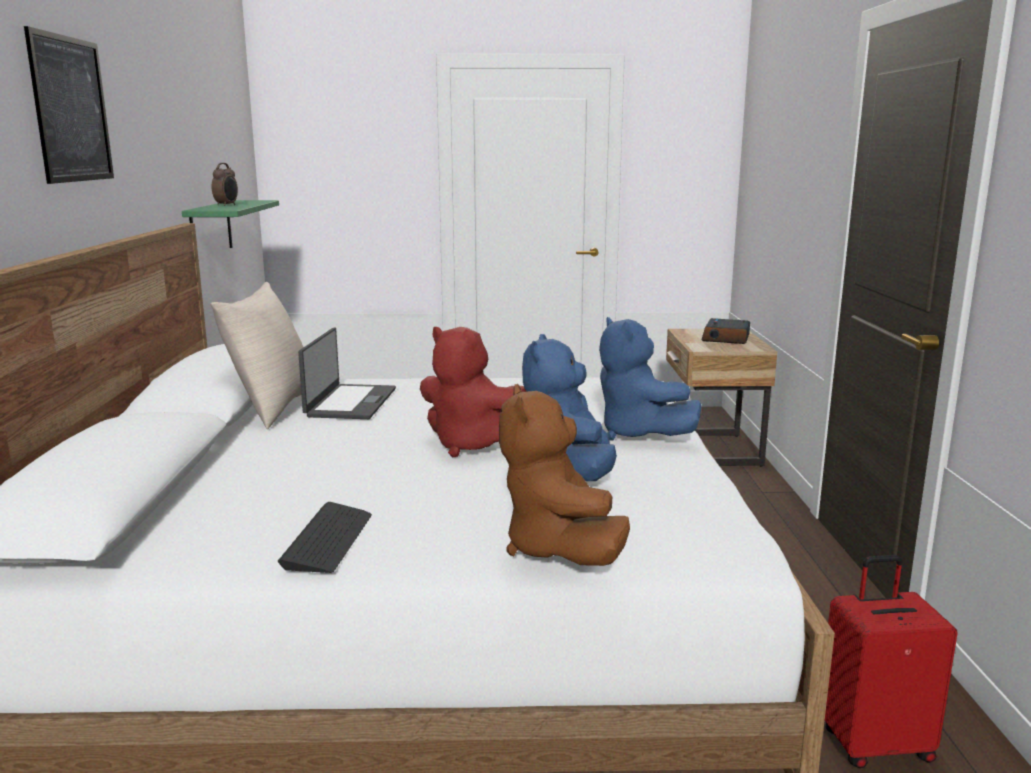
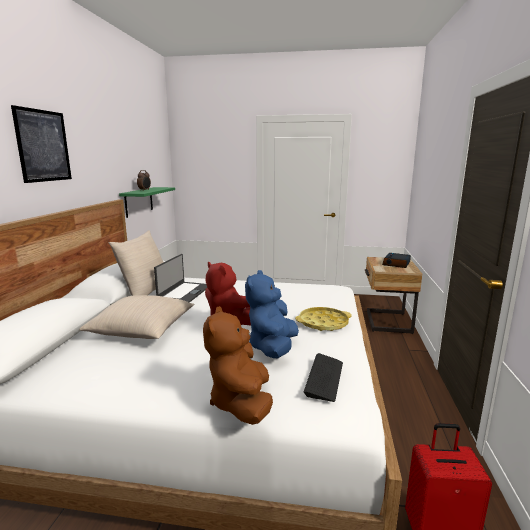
camera: 10 degrees right, 0 degrees up
keyboard [277,502,372,573] -> keyboard moved to [304,353,343,402]
blue plush toy [599,317,702,440] -> yellow tray [295,307,352,331]
none -> beige pillow [79,295,195,339]

